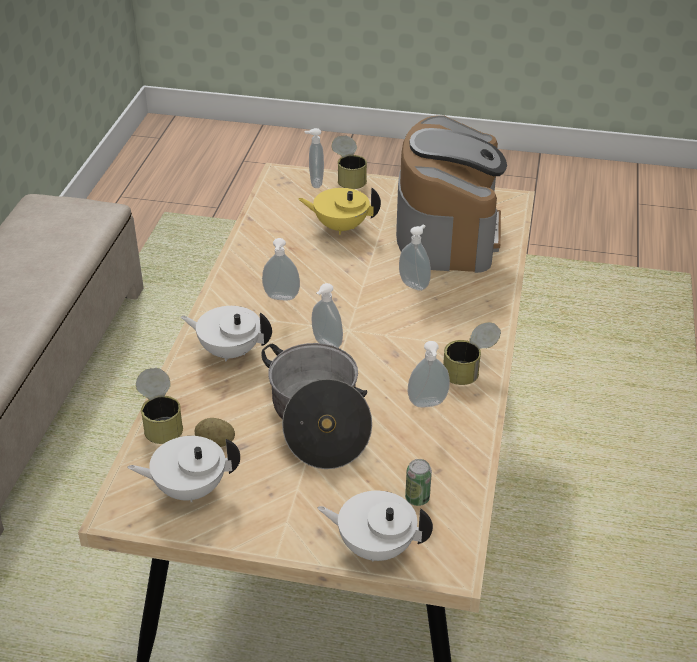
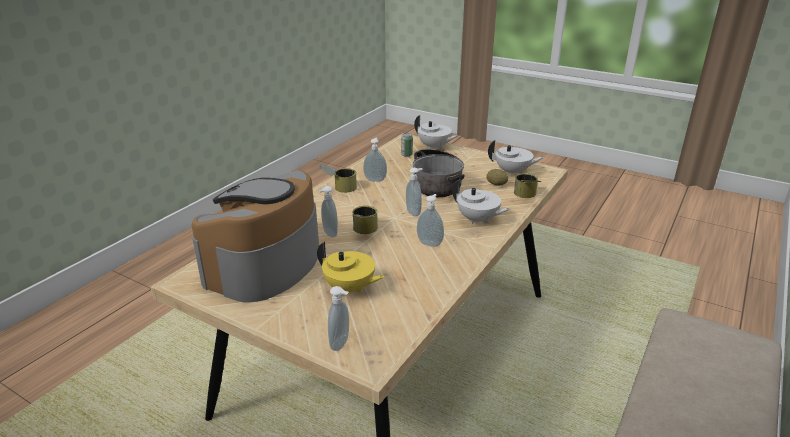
camera: 160 degrees left, 10 degrees down
can [331,135,367,189] -> can moved to [352,206,378,234]

